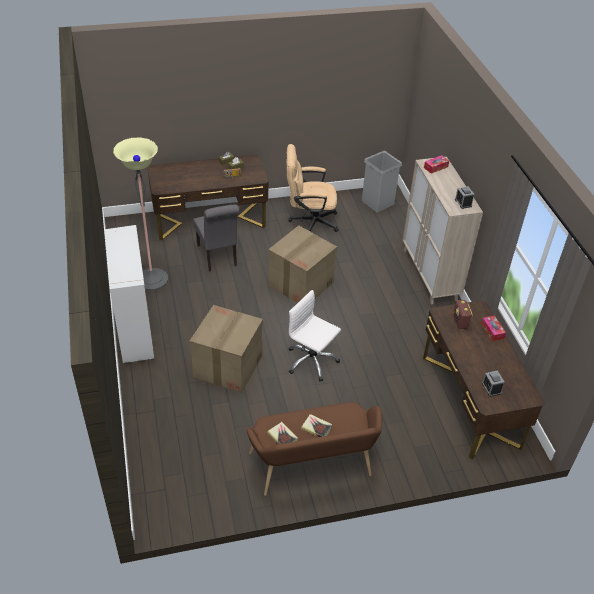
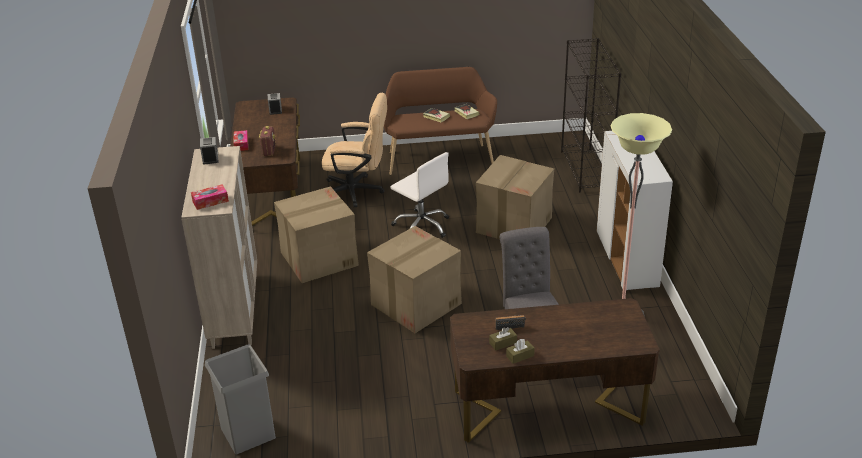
camera: 170 degrees left, 10 degrees down
beige office chair [286,144,339,232] -> beige office chair moved to [322,93,387,207]
none -> cardboard box [274,186,359,283]
none -> black bookcase [561,38,621,192]

